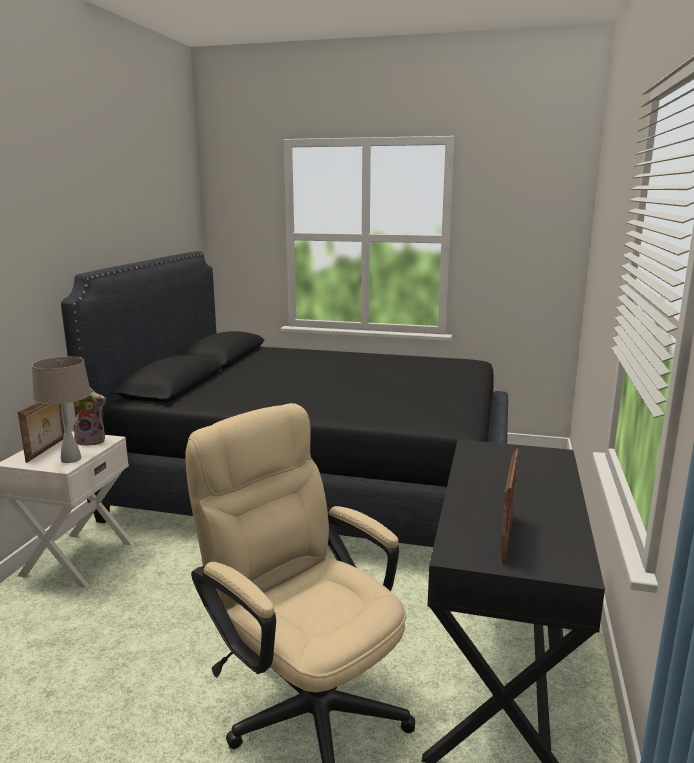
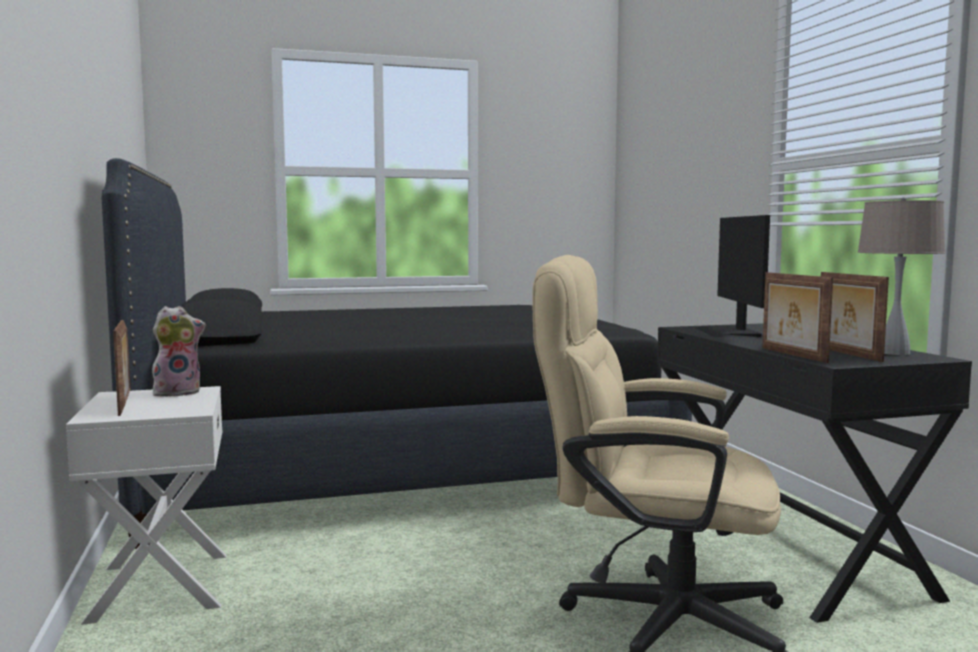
camera: 30 degrees left, 10 degrees down
beige table lamp [32,356,91,463] -> beige table lamp moved to [858,197,946,355]
none -> monitor [696,215,770,337]
none -> picture frame [762,272,833,363]

